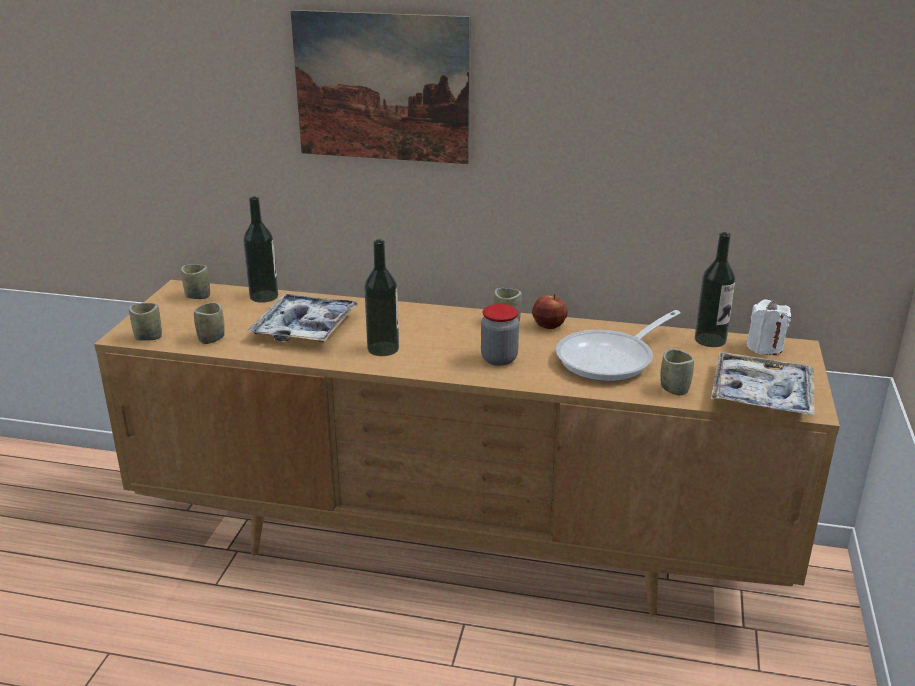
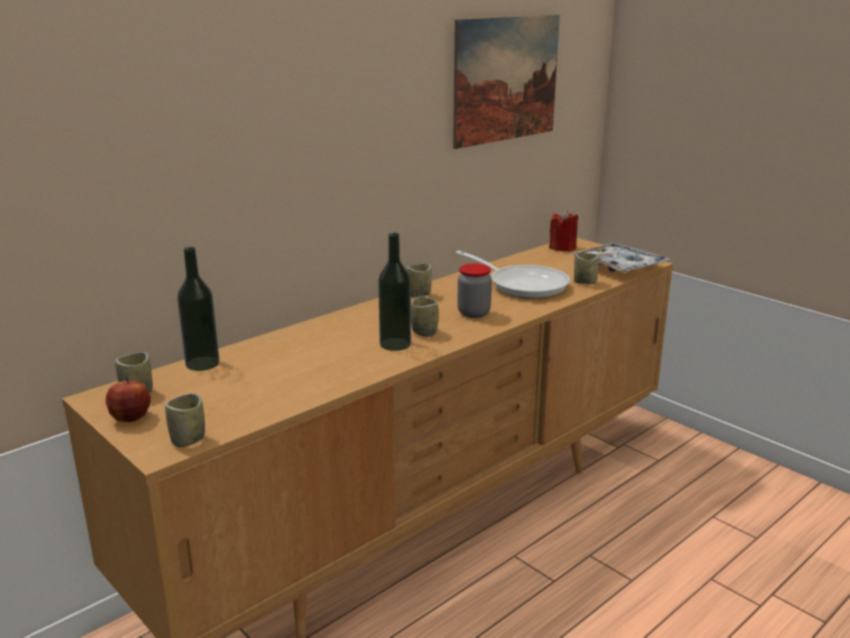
camera: 55 degrees left, 5 degrees down
cup [194,302,225,344] -> cup moved to [411,297,439,337]
tray [248,294,359,342] -> none
picture [291,10,470,164] -> picture moved to [453,15,560,149]
apple [532,294,568,329] -> apple moved to [105,377,150,422]
frying pan [556,310,681,382] -> frying pan turned 45 degrees counterclockwise [455,250,570,299]
bottle [695,232,735,347] -> none
white candle [747,300,791,355] -> red candle [549,210,578,252]

